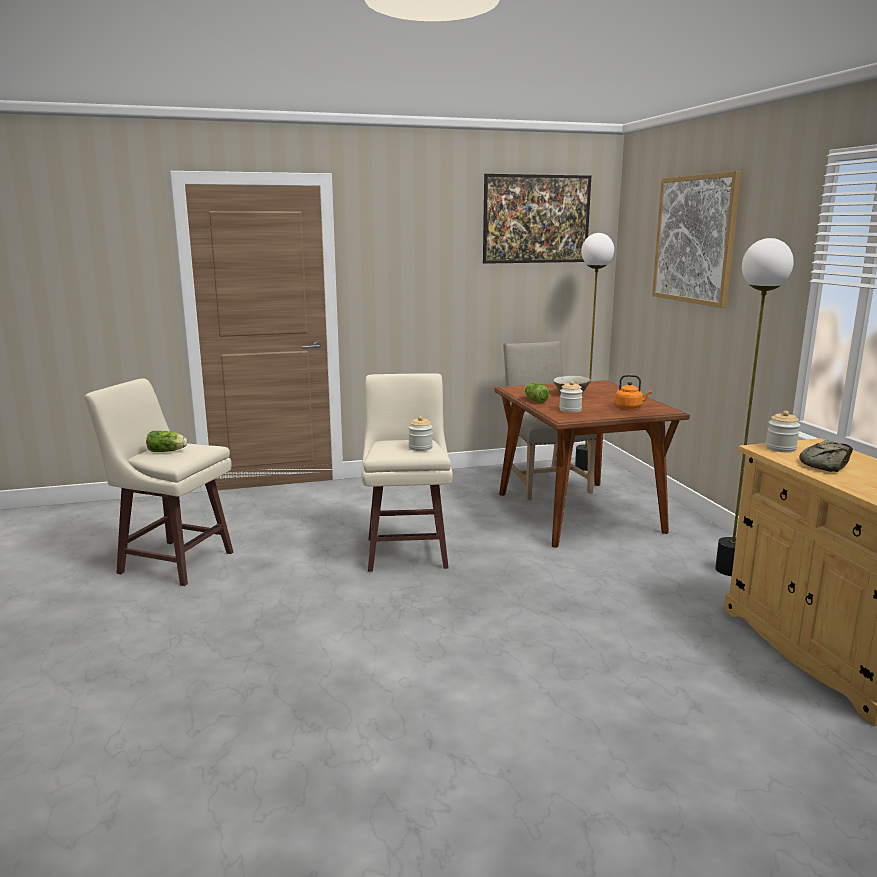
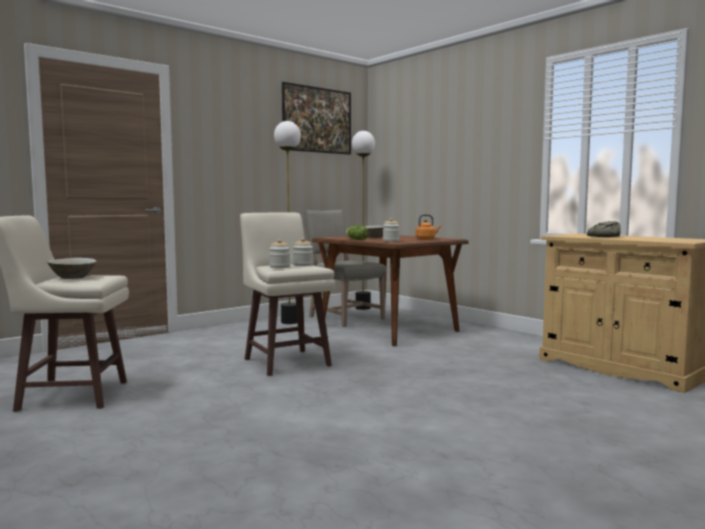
camera: 25 degrees left, 10 degrees down
lettuce [146,431,187,452] -> beige bowl [47,258,97,279]
picture [652,171,741,308] -> none
floor lamp [715,238,794,576] -> floor lamp moved to [274,121,301,324]
jar [766,411,800,452] -> jar moved to [269,239,290,268]

